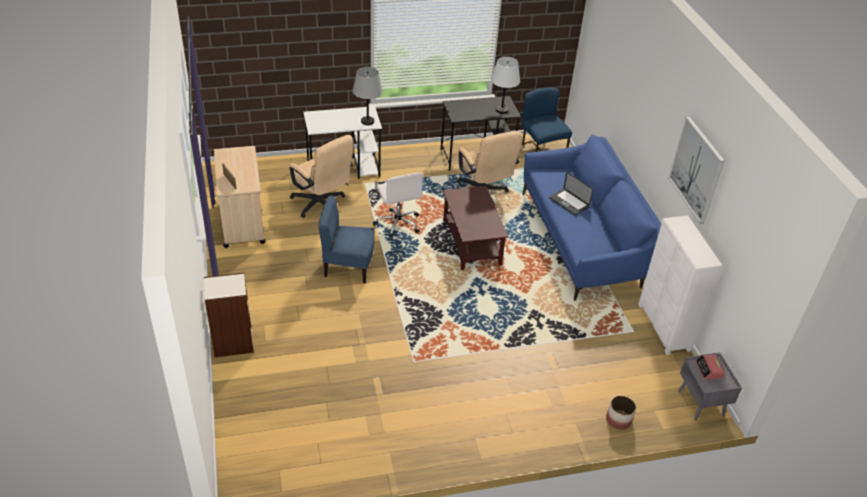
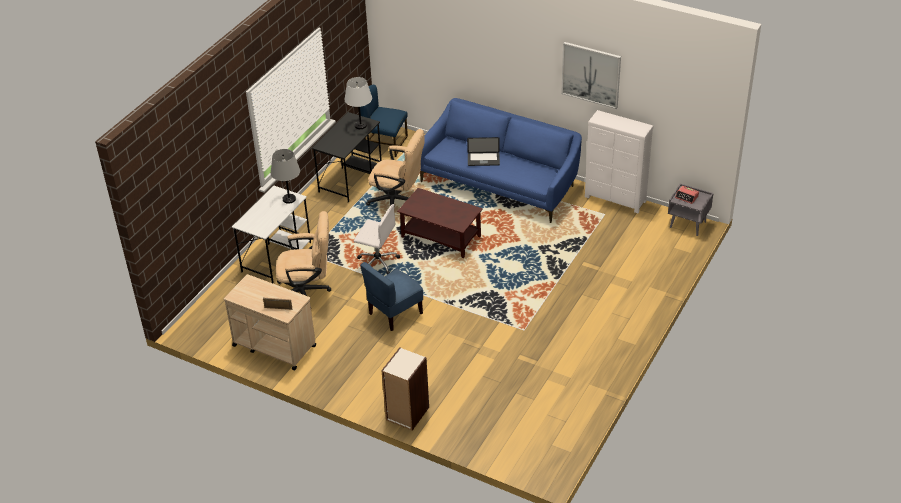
camera: 45 degrees left, 0 degrees up
planter [606,395,636,430] -> none

